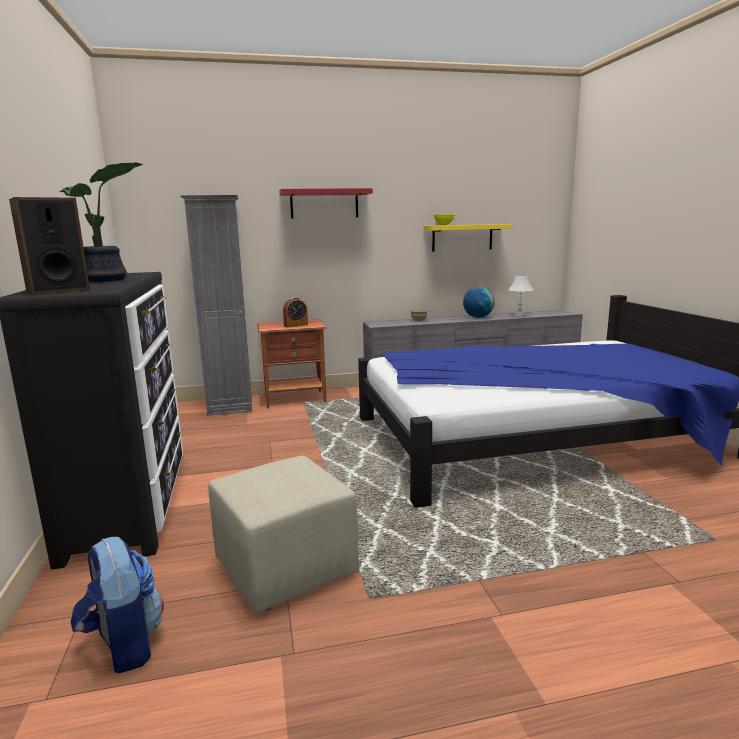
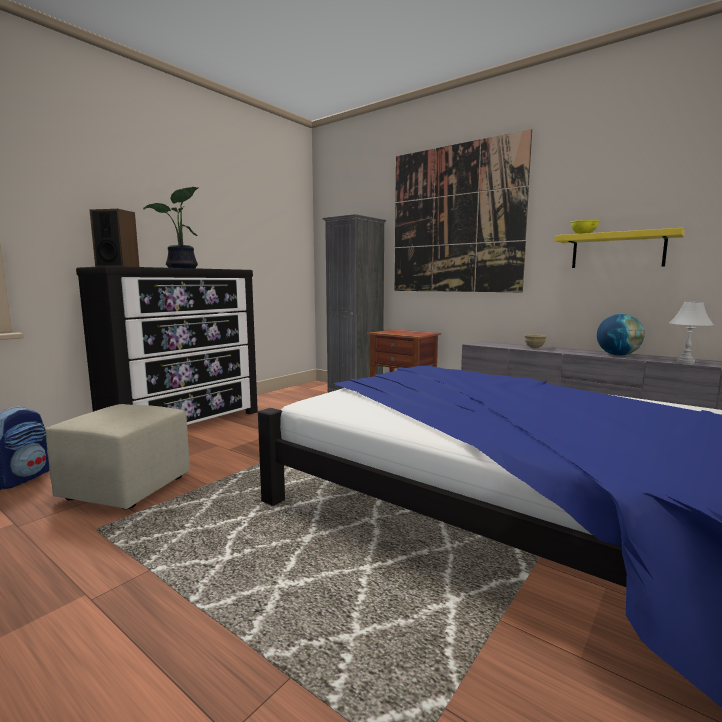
camera: 50 degrees right, 5 degrees down
red shelf [279,188,373,219] -> picture [395,129,532,292]
alarm clock [283,297,308,328] -> none

